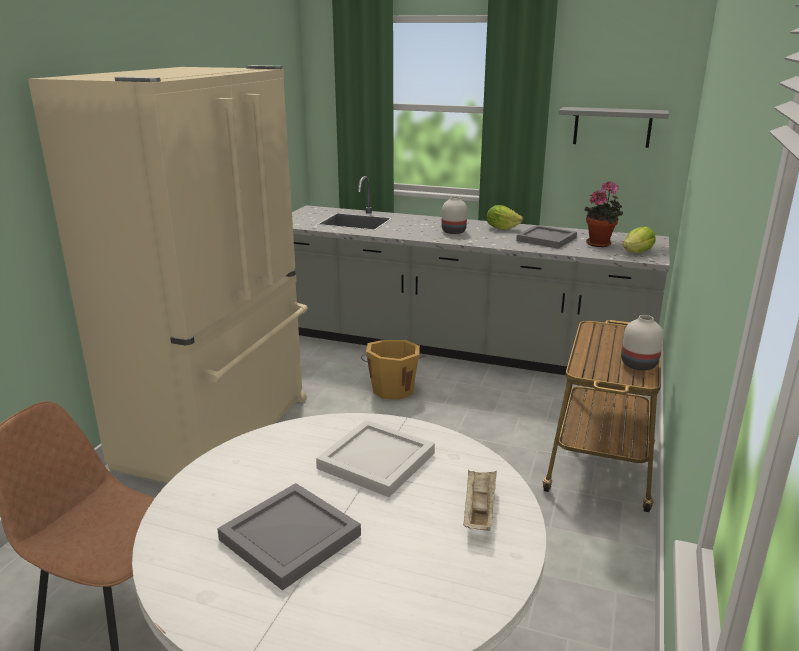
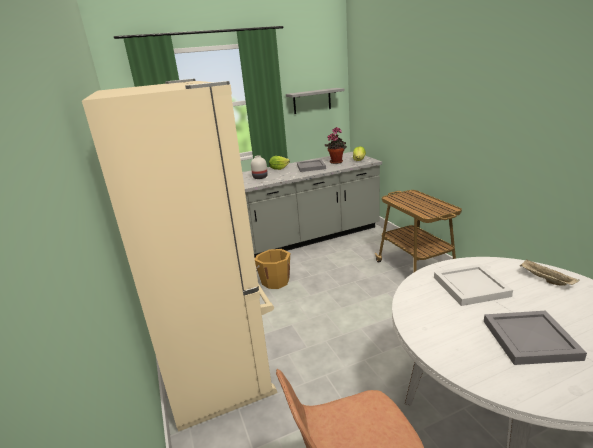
camera: 40 degrees left, 0 degrees up
white vase [621,315,663,370] -> none

